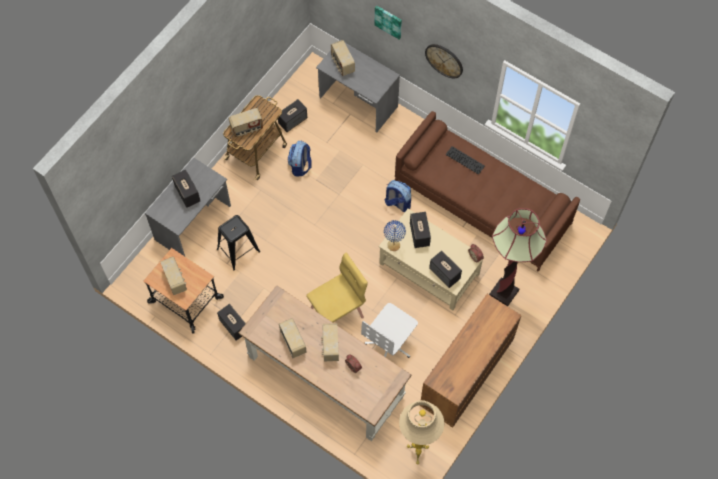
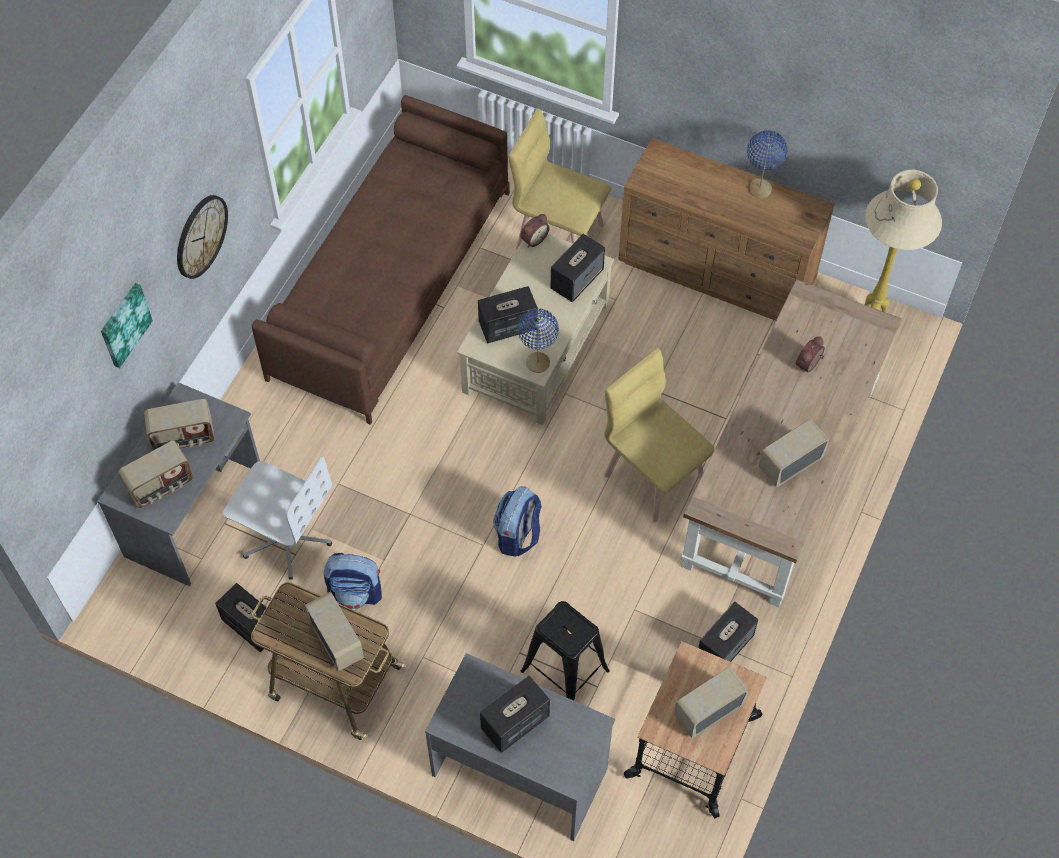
camera: 100 degrees left, 5 degrees down
radio [321,323,339,362] -> radio moved to [144,399,215,450]
white office chair [361,303,418,358] -> white office chair moved to [223,456,332,580]
backpack [384,180,411,212] -> backpack moved to [494,486,542,556]
keyboard [445,146,485,175] -> none
floor lamp [489,208,547,306] -> yellow chair [508,108,611,249]
none -> blue table lamp [747,130,787,198]

